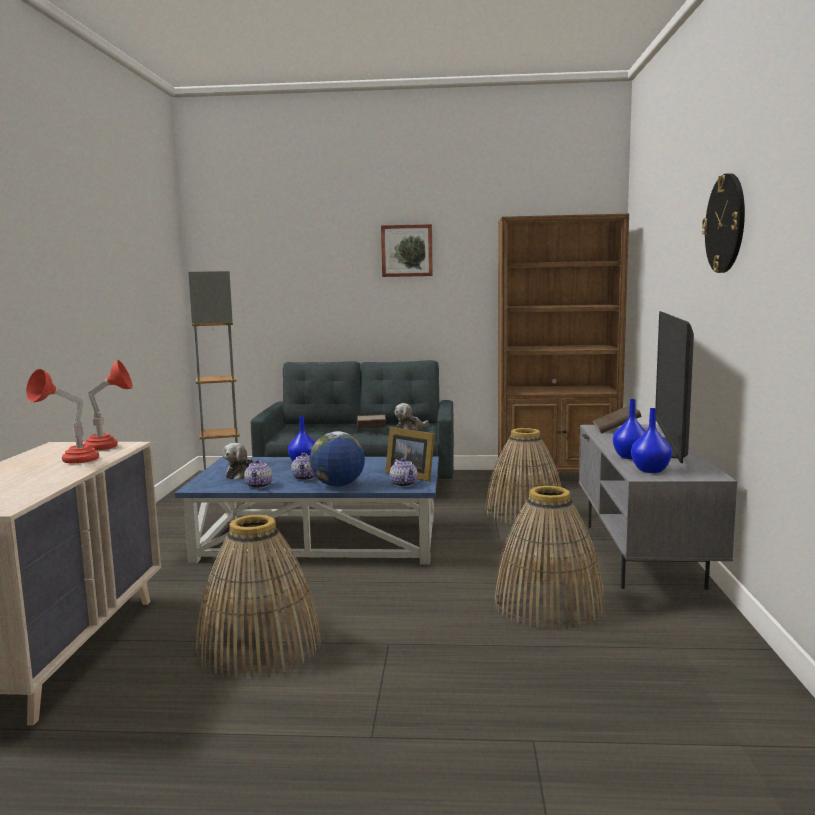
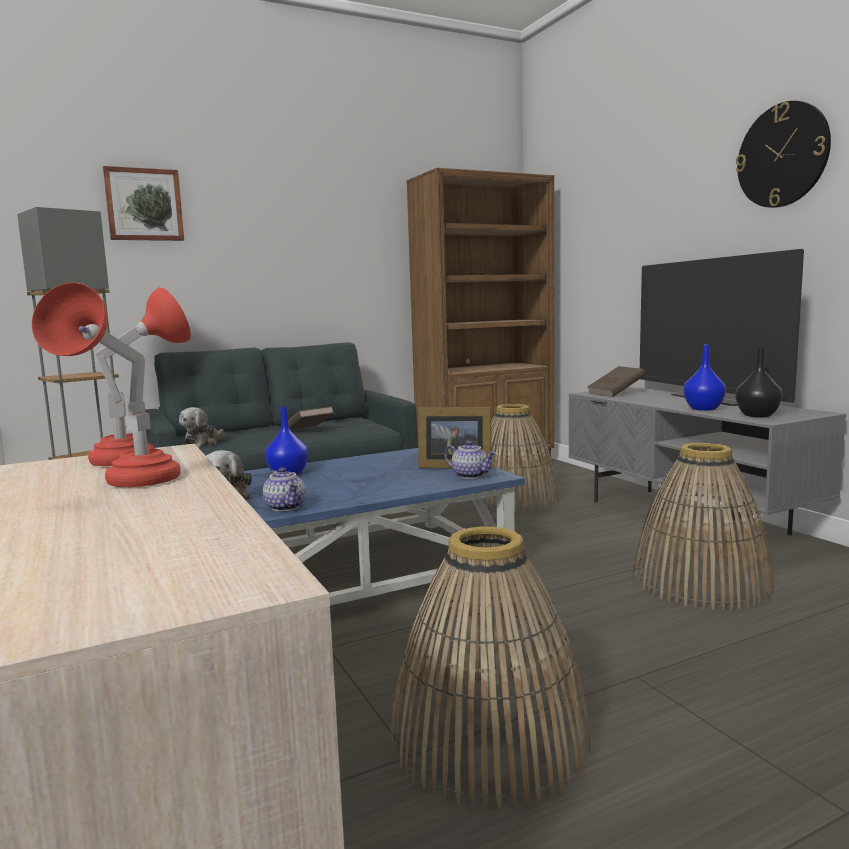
camera: 30 degrees left, 0 degrees up
teapot [291,453,316,481] -> none
globe [310,431,365,487] -> none
picture [381,224,433,277] -> picture moved to [103,166,184,241]
plush toy [395,403,429,431] -> plush toy moved to [179,407,224,448]
blue vase [631,408,672,473] -> black vase [735,347,783,417]

